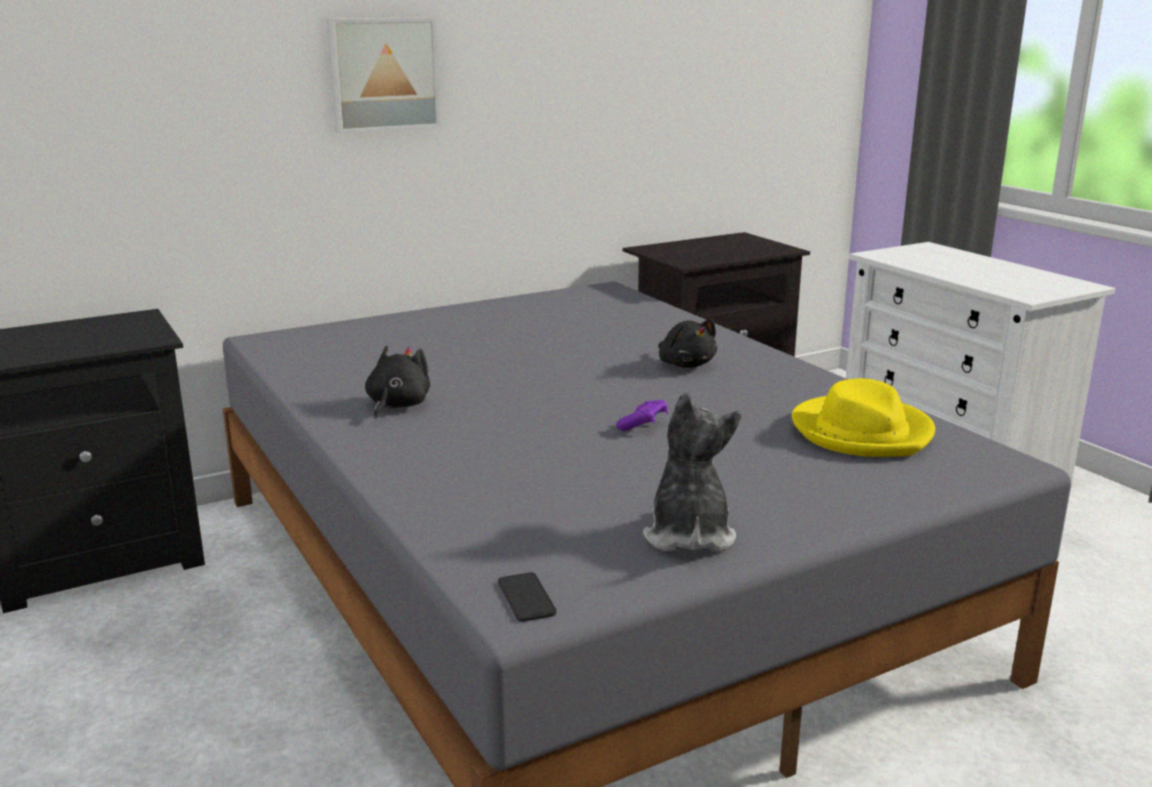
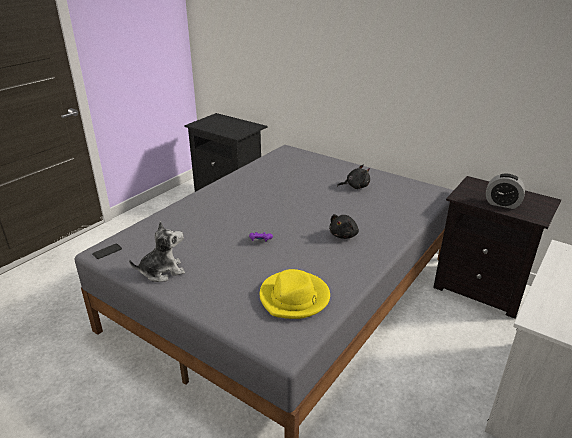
camera: 65 degrees right, 10 degrees up
picture [326,17,440,134] -> none
black plush toy [365,346,430,419] -> black plush toy moved to [337,165,370,189]
none -> alarm clock [486,174,525,209]

